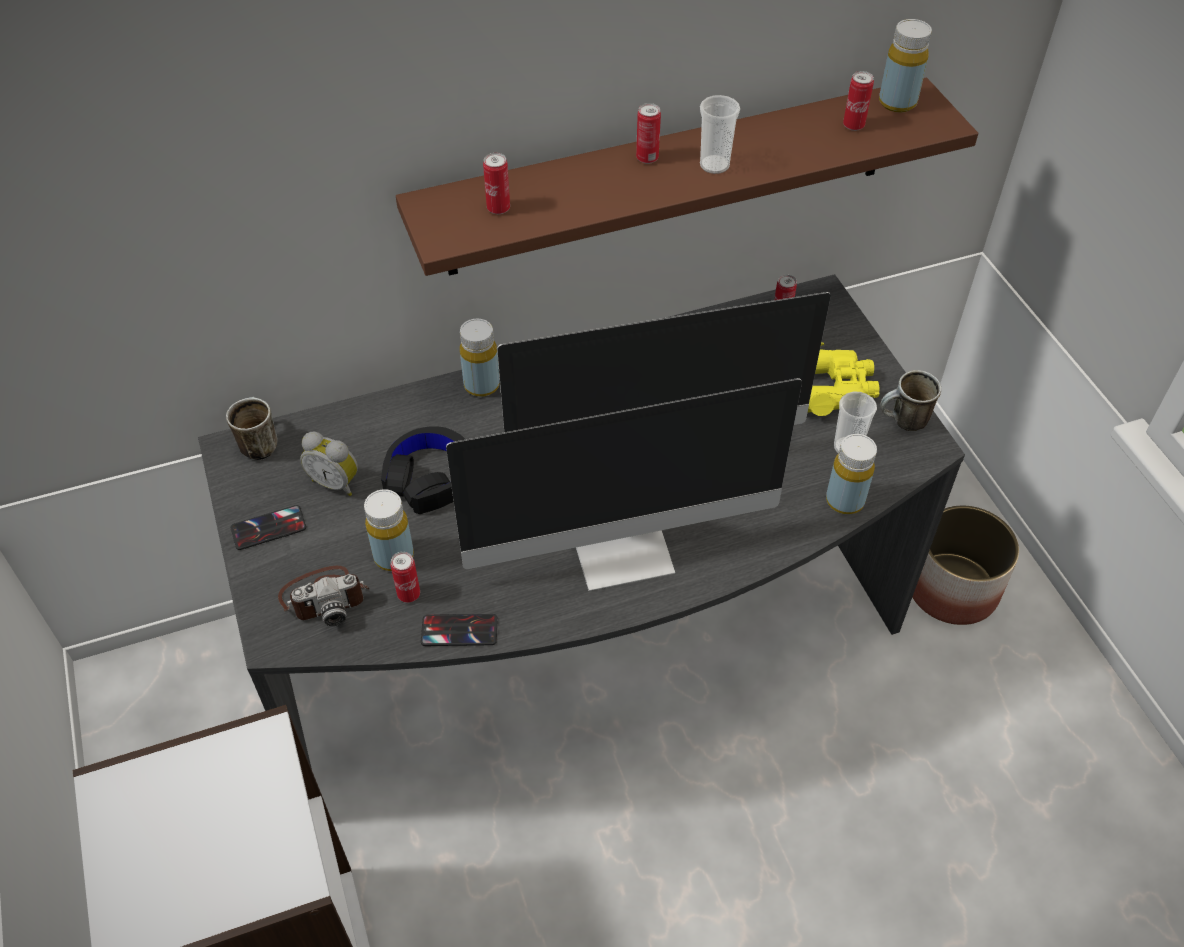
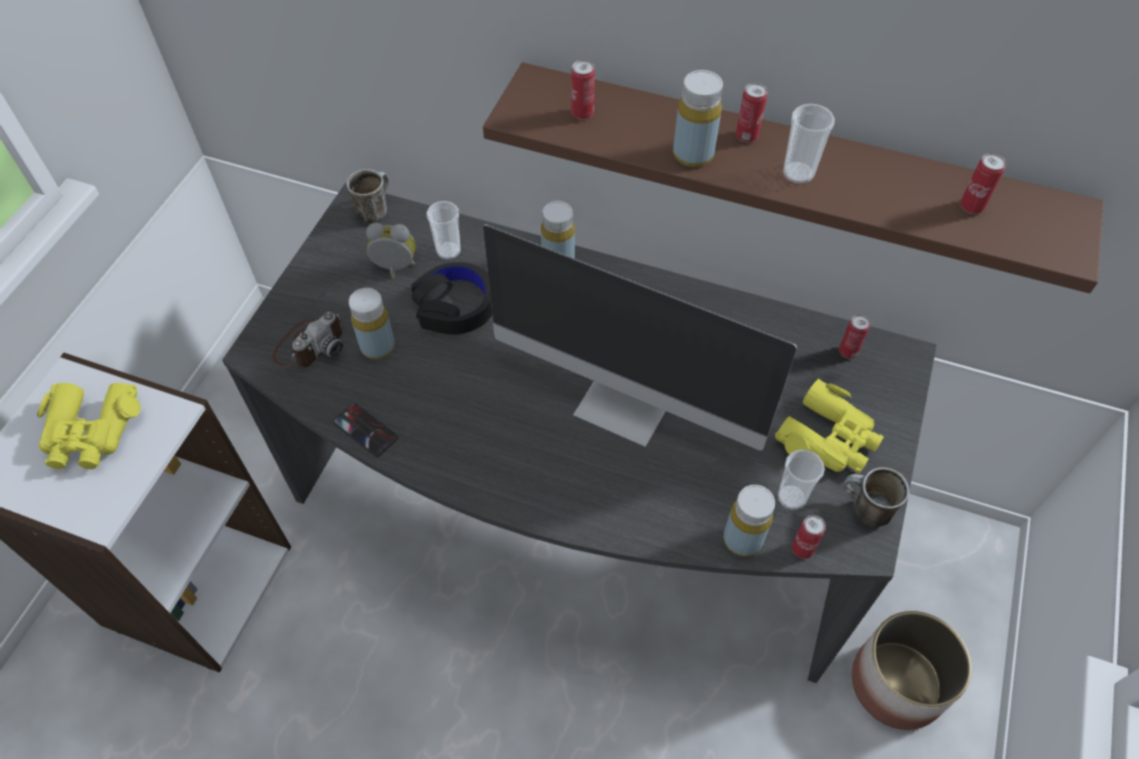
camera: 40 degrees right, 5 degrees up
phone [231,505,306,550] -> none
camera [278,566,369,626] -> camera turned 75 degrees counterclockwise [272,312,343,367]
alarm clock [300,432,358,496] -> alarm clock turned 120 degrees clockwise [366,223,416,279]
can [391,552,420,603] -> can moved to [792,515,826,559]
monitor [446,378,802,591] -> none
yellow bottle [879,19,932,113] -> yellow bottle moved to [673,70,723,167]
none -> yellow binoculars [37,383,141,469]
none -> cup [427,201,461,260]

